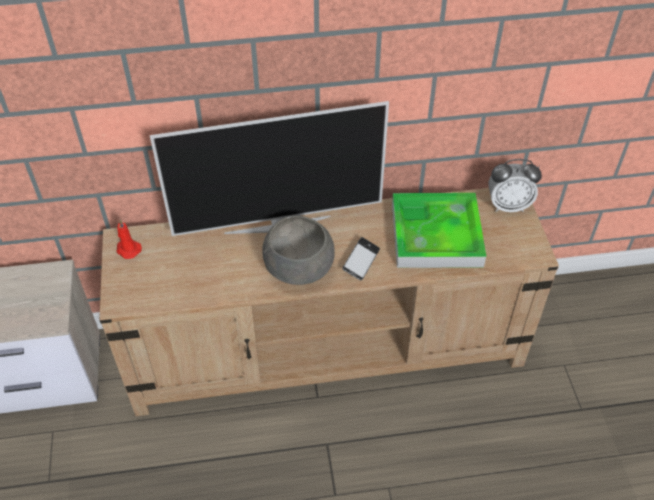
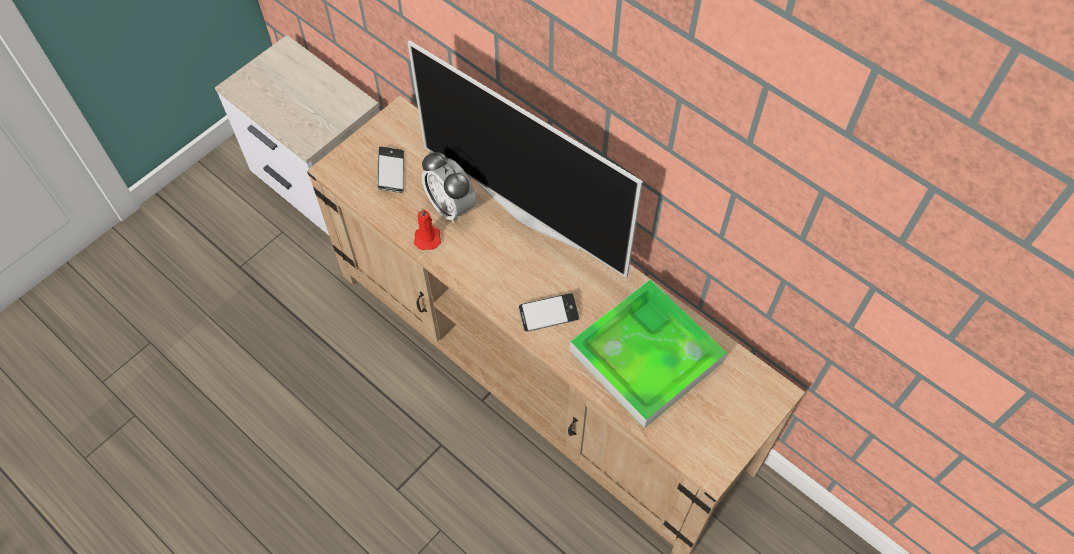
camera: 50 degrees right, 10 degrees up
red candle [116,220,142,259] -> red candle moved to [414,208,441,250]
grey bowl [262,216,335,285] -> none
alarm clock [489,159,542,212] -> alarm clock moved to [422,151,476,223]
none -> phone [377,146,404,193]

